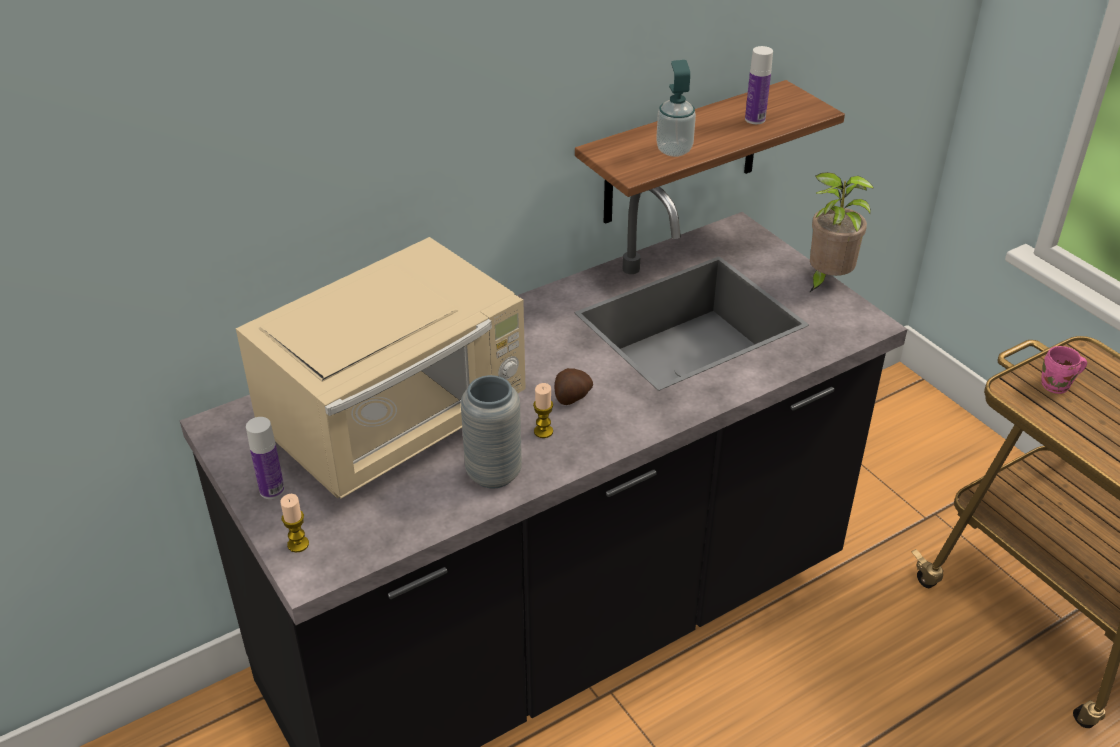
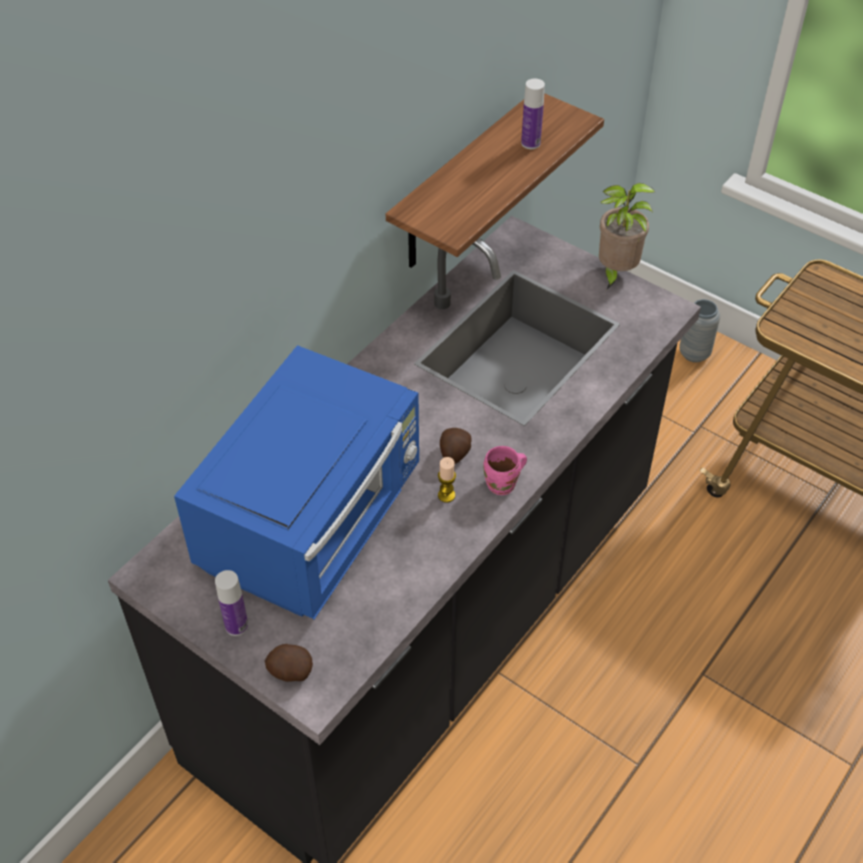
camera: 20 degrees left, 10 degrees up
beige microwave [236,237,526,499] -> blue microwave [174,345,419,620]
candle [281,494,309,553] -> potato [265,644,313,682]
grey vase [461,375,522,488] -> grey vase moved to [679,299,720,362]
soap dispenser [656,60,696,157] -> none
pink mug [1042,346,1087,394] -> pink mug moved to [483,446,527,495]

